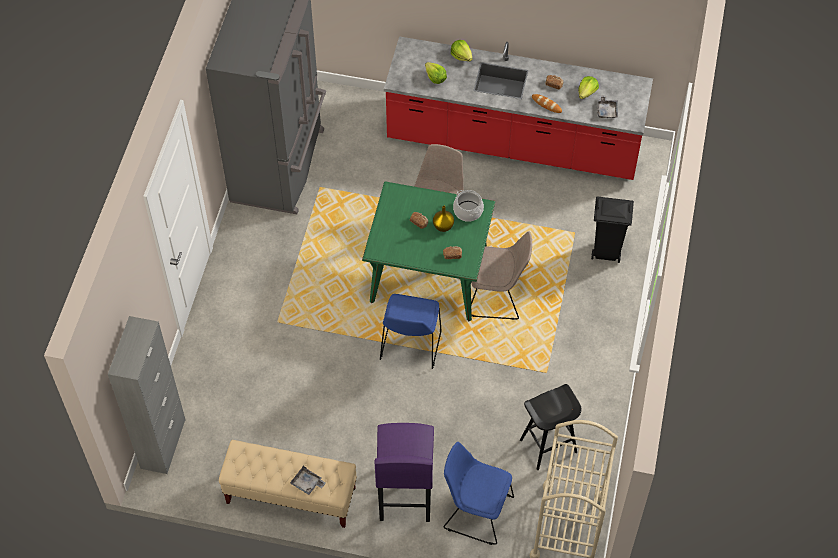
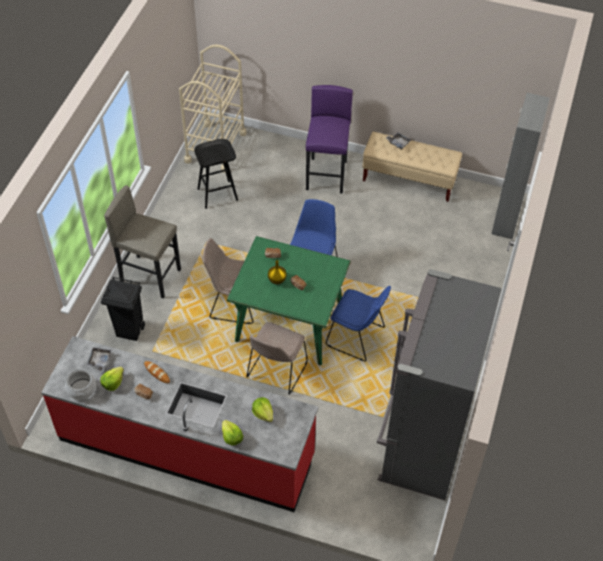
camera: 175 degrees left, 5 degrees down
blue chair [443,442,514,545] -> blue chair moved to [326,286,391,361]
cooking pot [453,190,484,222] -> cooking pot moved to [65,368,96,400]
none -> grey stool [104,186,181,299]

